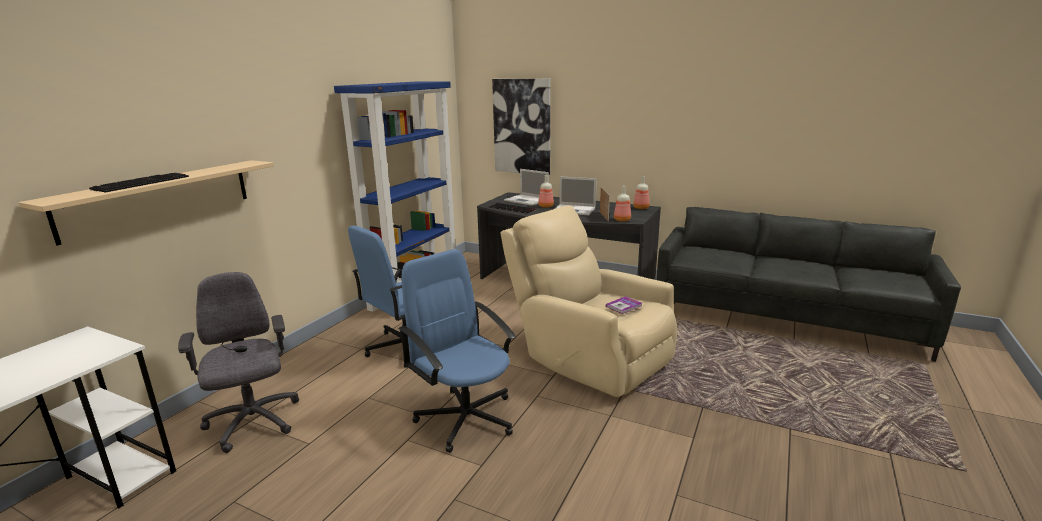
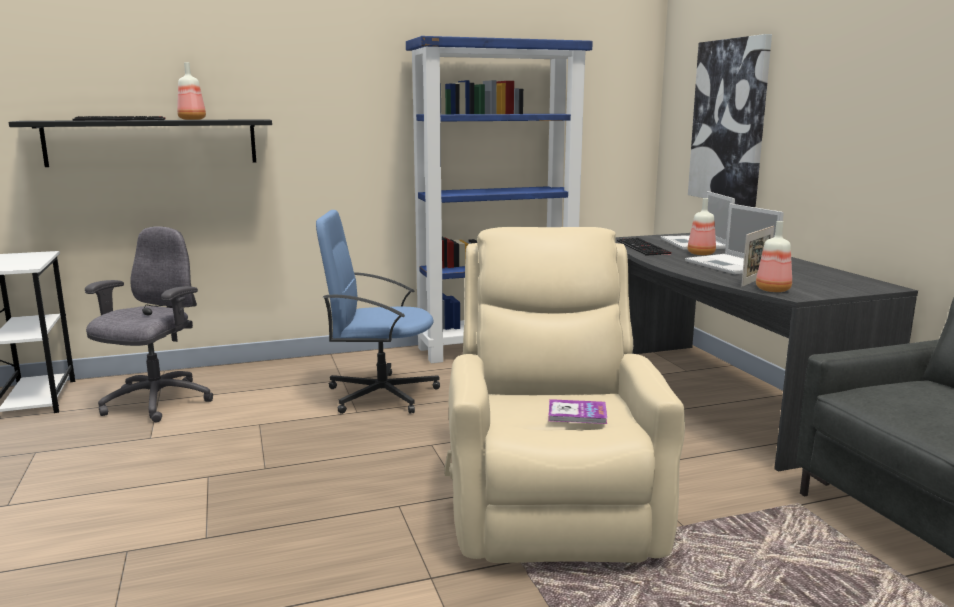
camera: 45 degrees right, 5 degrees down
beige shelf [18,160,274,245] -> black shelf [9,119,272,167]
blue office chair [398,249,516,453] -> none
bottle [633,176,650,209] -> bottle moved to [177,62,206,120]

